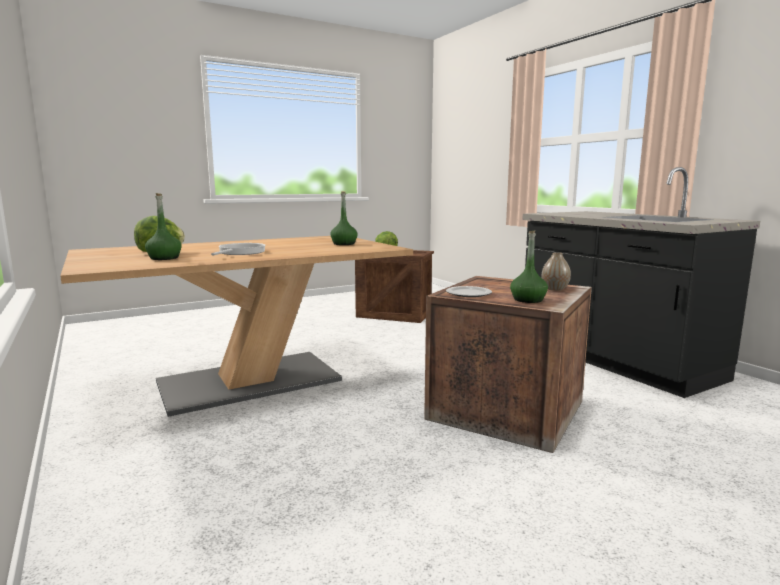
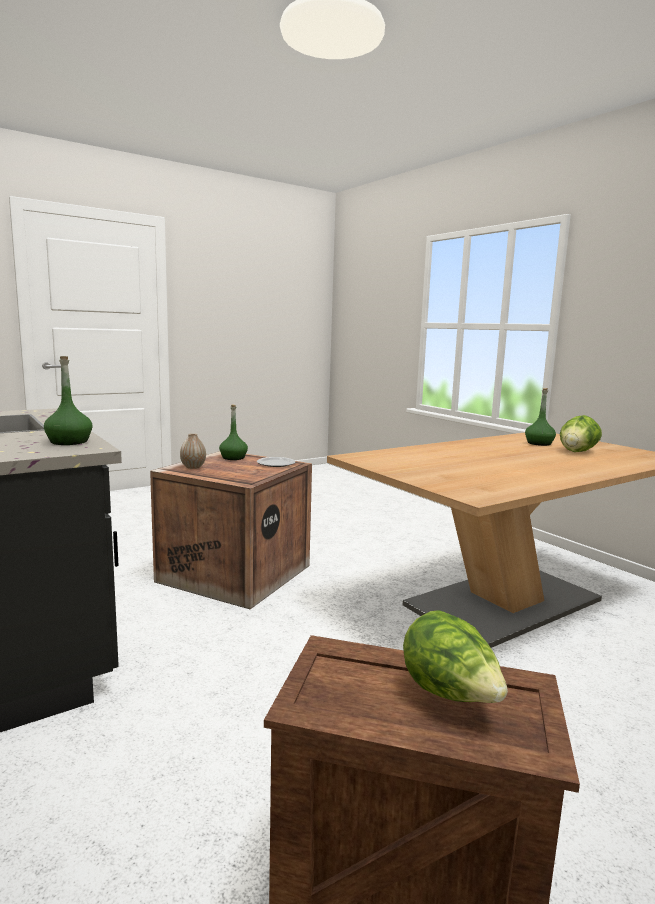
camera: 175 degrees right, 0 degrees up
frying pan [211,243,265,256] -> none
green bottle [330,191,358,245] -> green bottle moved to [44,356,92,445]

